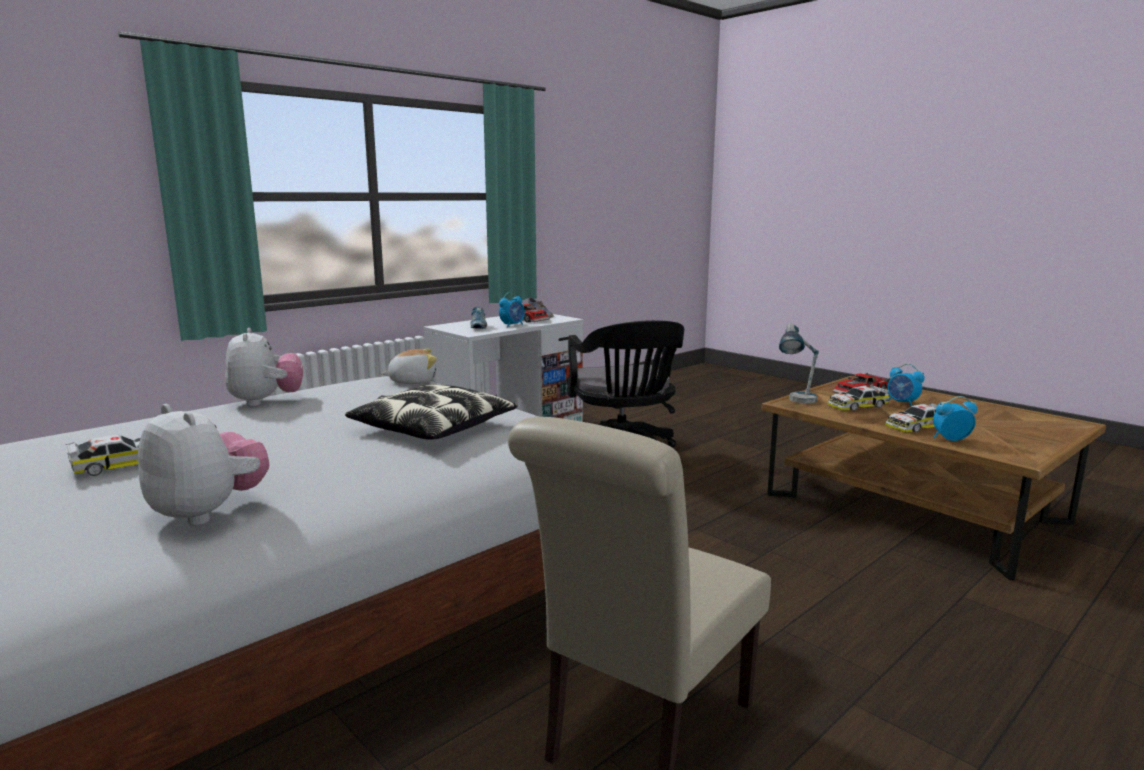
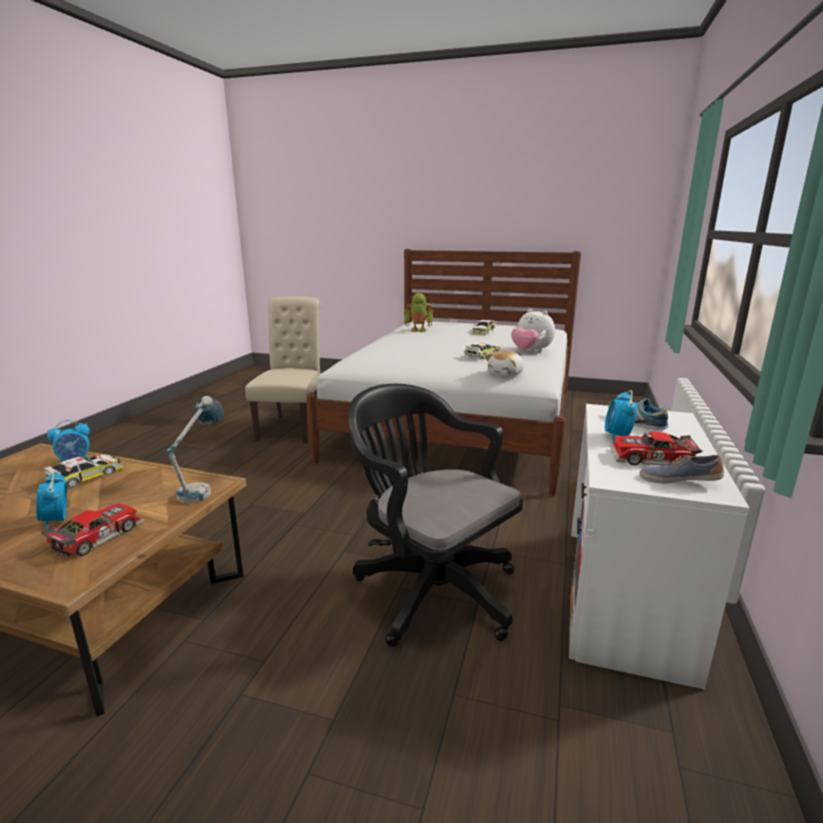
camera: 150 degrees right, 5 degrees up
plush toy [138,404,269,526] -> toy robot [404,293,434,332]
pillow [345,384,518,439] -> none
toy car [827,385,890,411] -> toy car moved to [465,342,500,359]
alarm clock [887,364,924,406] -> alarm clock turned 135 degrees counterclockwise [36,471,67,530]

